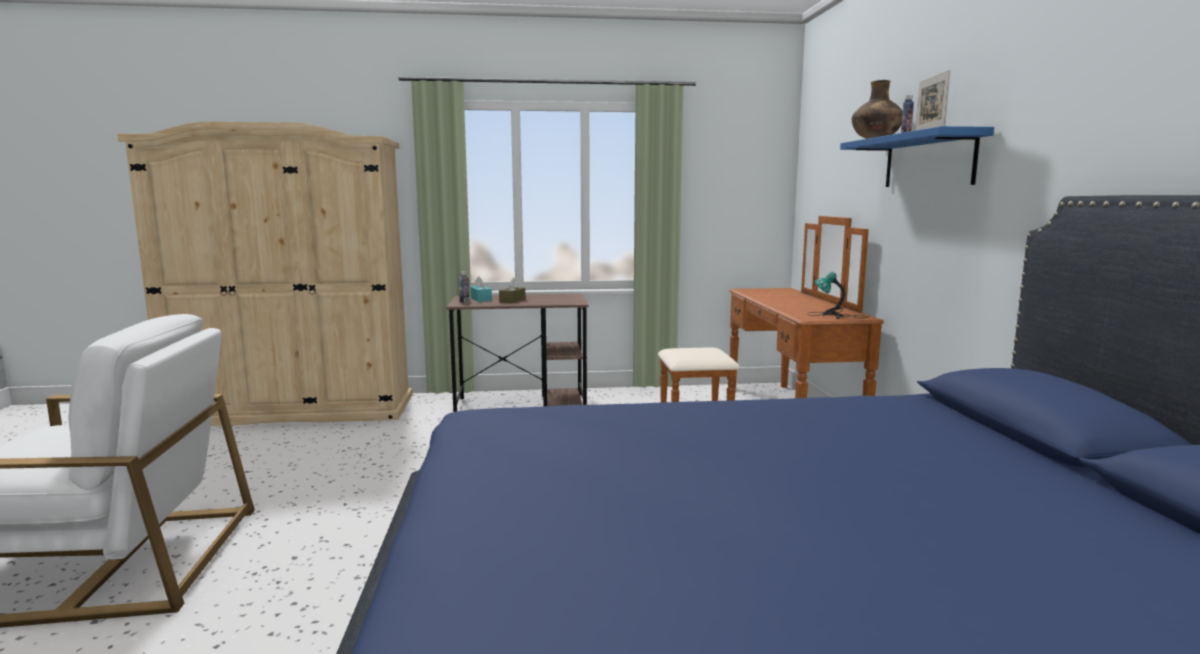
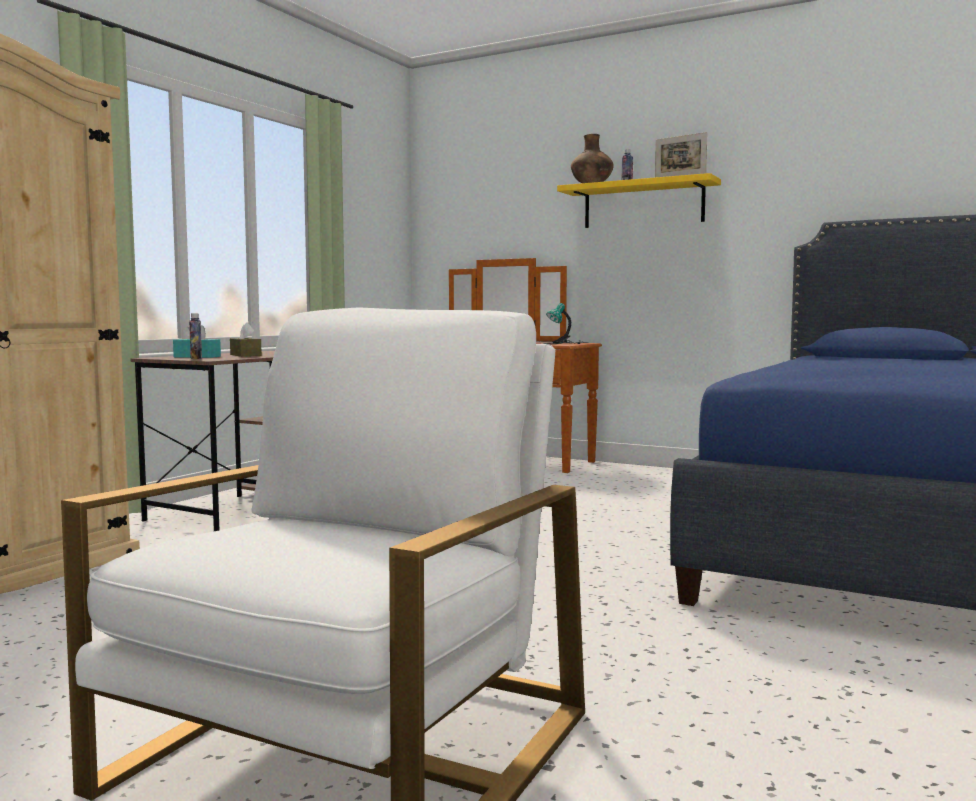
camera: 55 degrees left, 5 degrees down
blue shelf [840,126,994,187] -> yellow shelf [557,173,721,228]

